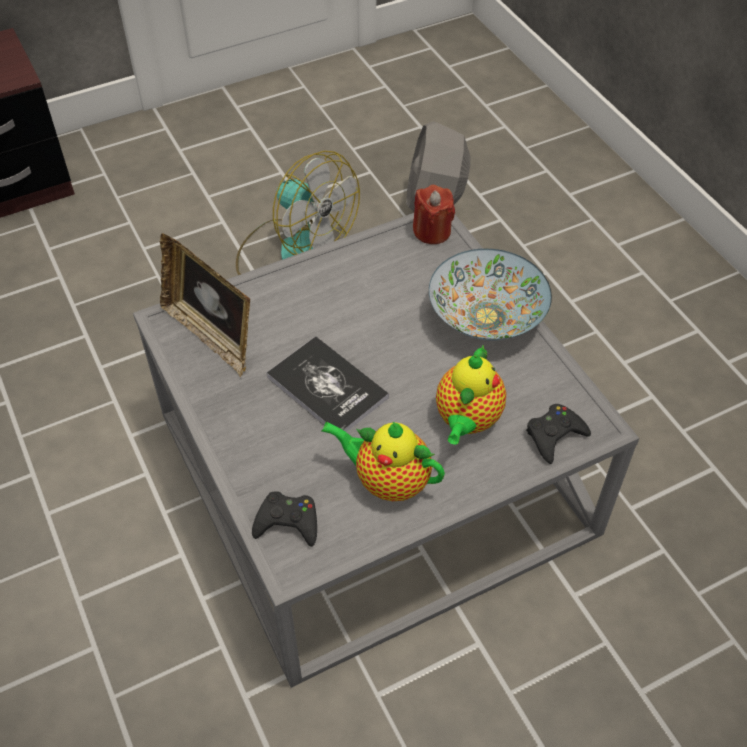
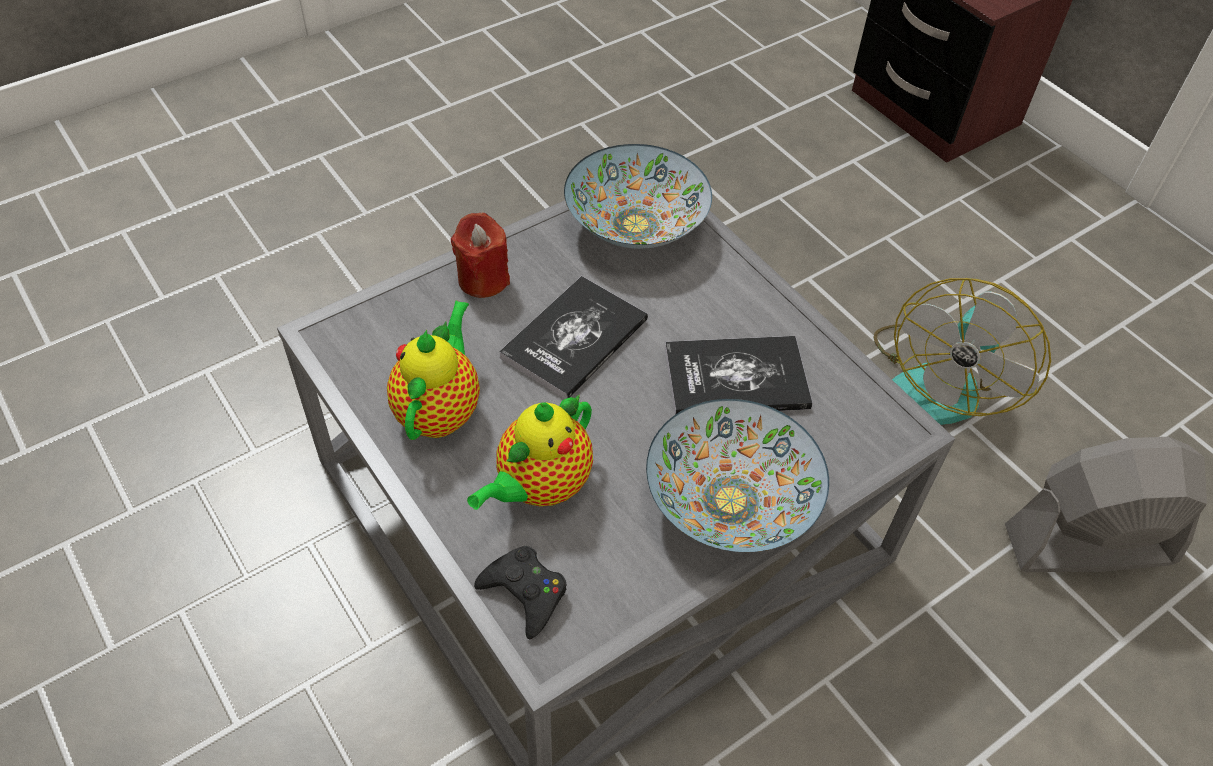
camera: 80 degrees right, 0 degrees up
picture frame [160,233,250,377] -> bowl [564,144,712,249]
black game controller [252,491,317,547] -> none
red candle [413,185,455,244] -> red candle moved to [451,213,510,298]
teapot [436,345,506,445] -> teapot turned 60 degrees counterclockwise [467,394,593,510]
none -> book [665,336,812,415]

